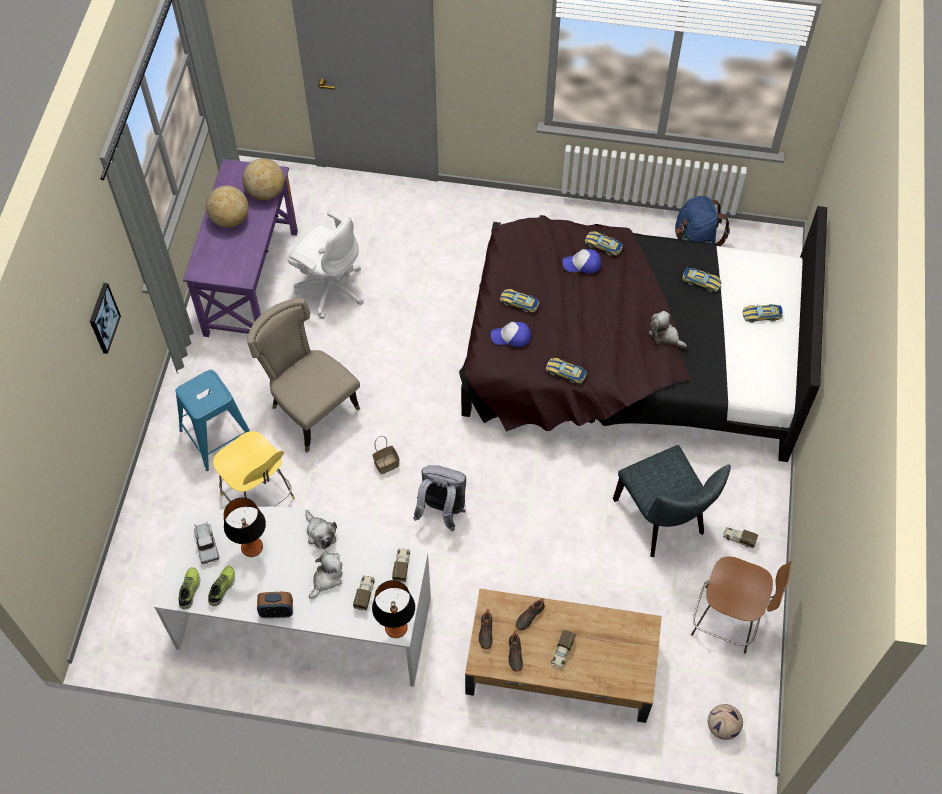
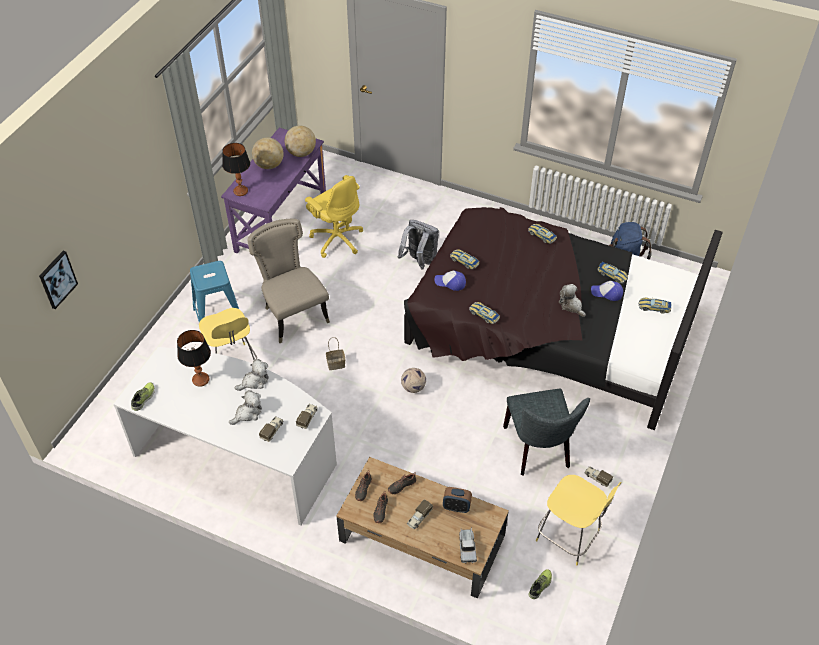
camera: 15 degrees right, 10 degrees down
picture [90,283,121,354] -> picture moved to [39,251,78,309]
toy truck [194,521,219,564] -> toy truck moved to [459,528,477,564]
shoe [208,566,235,606] -> shoe moved to [529,569,552,599]
alarm clock [257,592,293,618] -> alarm clock moved to [443,487,472,513]
white office chair [288,209,363,319] -> yellow office chair [305,175,363,258]
plush toy [305,510,337,549] -> plush toy turned 105 degrees counterclockwise [235,359,269,391]
table lamp [372,580,415,638] -> table lamp moved to [222,143,250,196]
grey backpack [413,465,466,531] -> grey backpack moved to [398,220,439,270]
cap [562,249,601,274] -> cap moved to [591,281,623,301]
brown stool [691,556,792,654] -> yellow stool [536,475,621,565]
football [708,704,743,740] -> football moved to [401,368,426,393]

